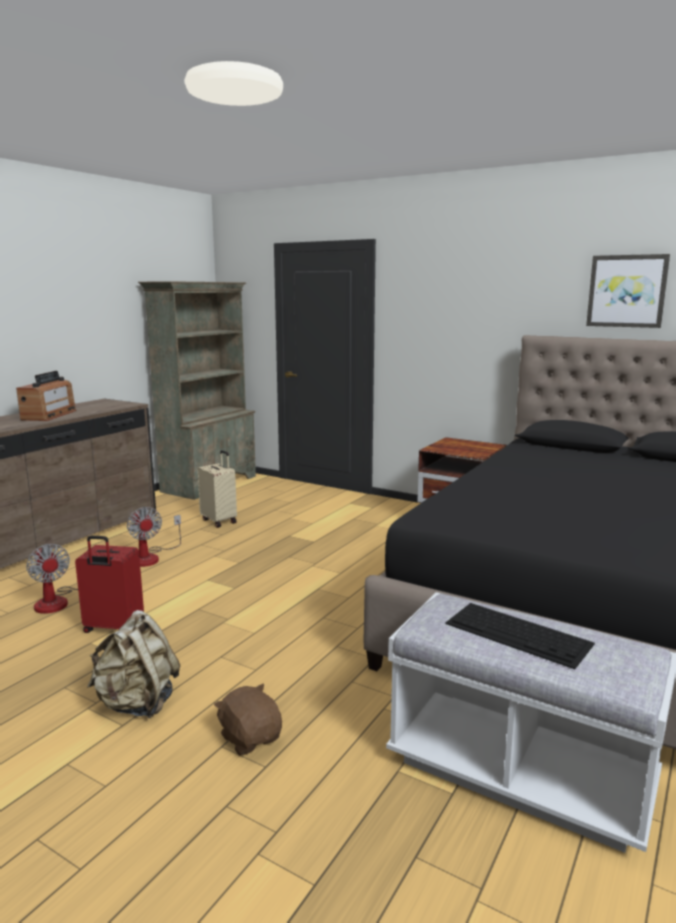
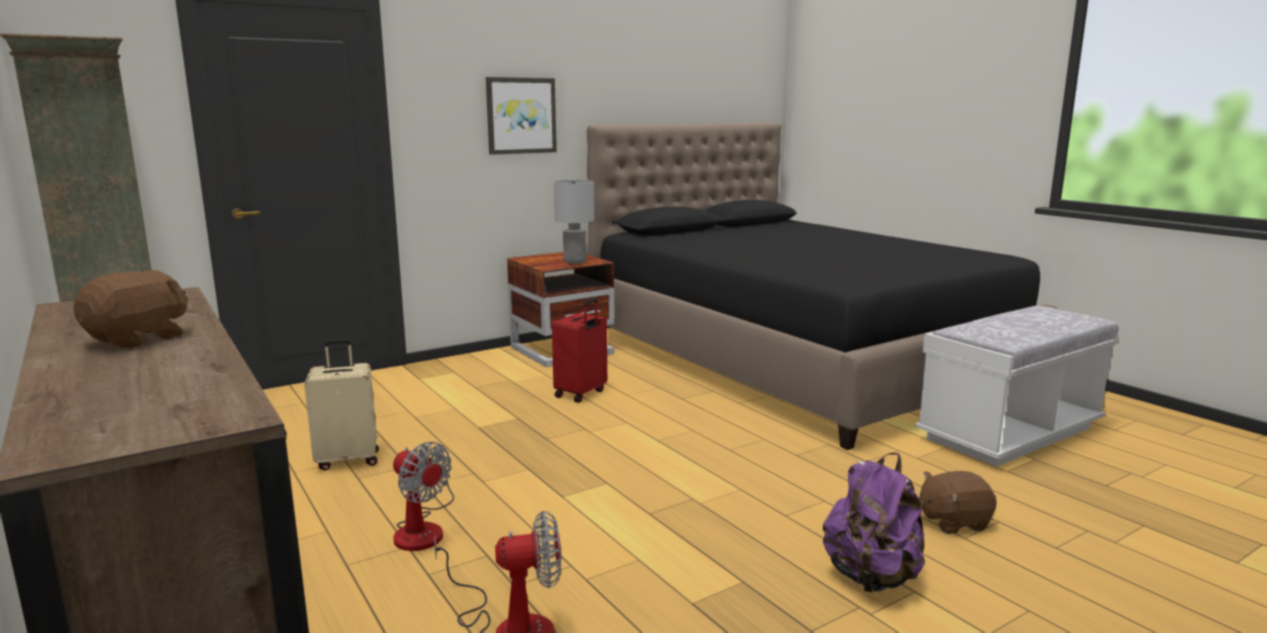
camera: 65 degrees left, 0 degrees up
radio [16,371,76,421] -> brown plush toy [74,270,188,349]
red suitcase [75,535,144,633] -> red suitcase moved to [552,298,607,403]
beige backpack [87,610,180,718] -> purple backpack [823,453,925,593]
fan [127,507,181,567] -> fan turned 45 degrees clockwise [393,442,454,551]
keyboard [445,603,595,669] -> none
picture [586,254,670,328] -> picture moved to [486,77,557,155]
none -> grey table lamp [554,180,594,264]

